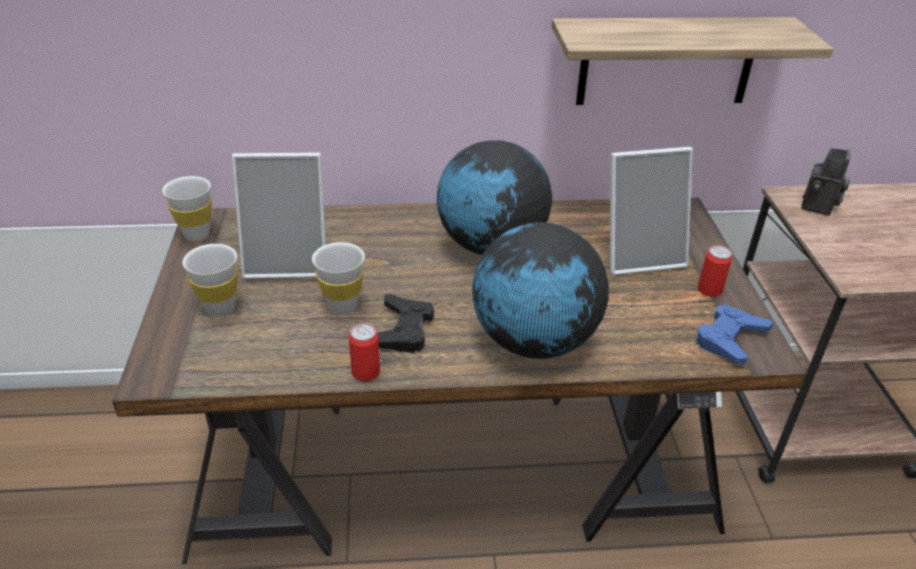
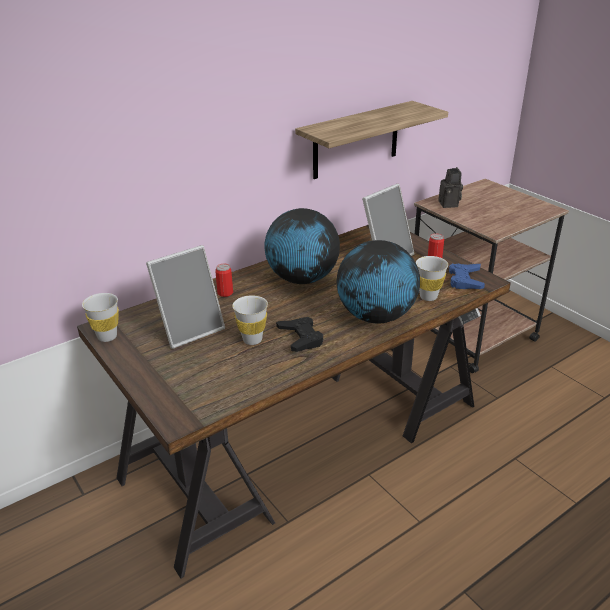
camera: 30 degrees left, 5 degrees down
white cup [183,244,238,317] -> white cup moved to [416,256,448,301]
can [349,323,380,381] -> can moved to [215,264,233,297]

